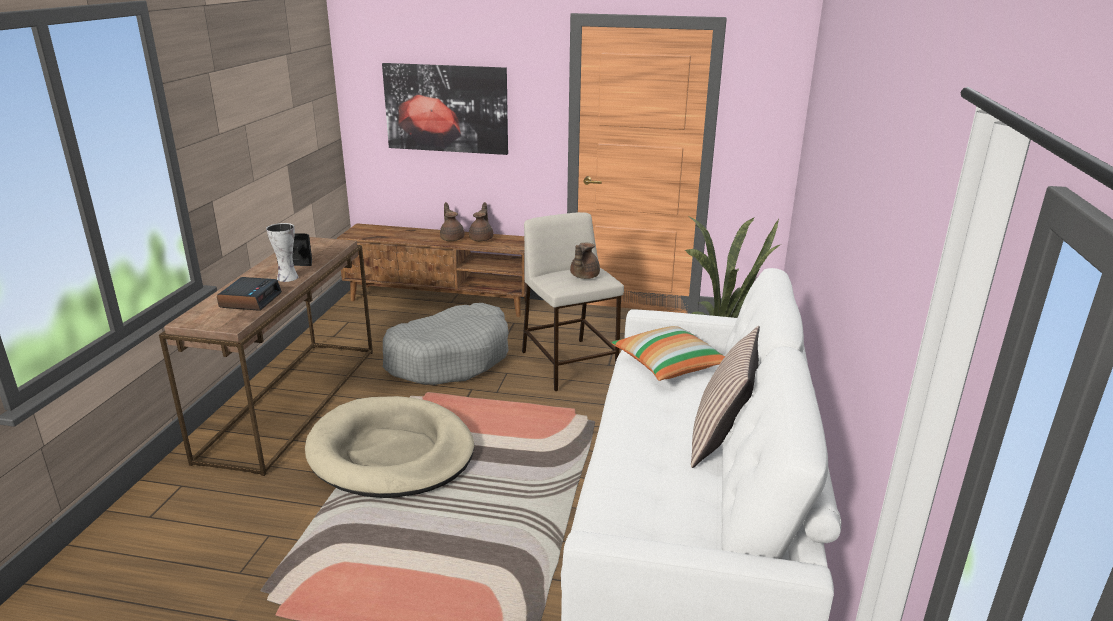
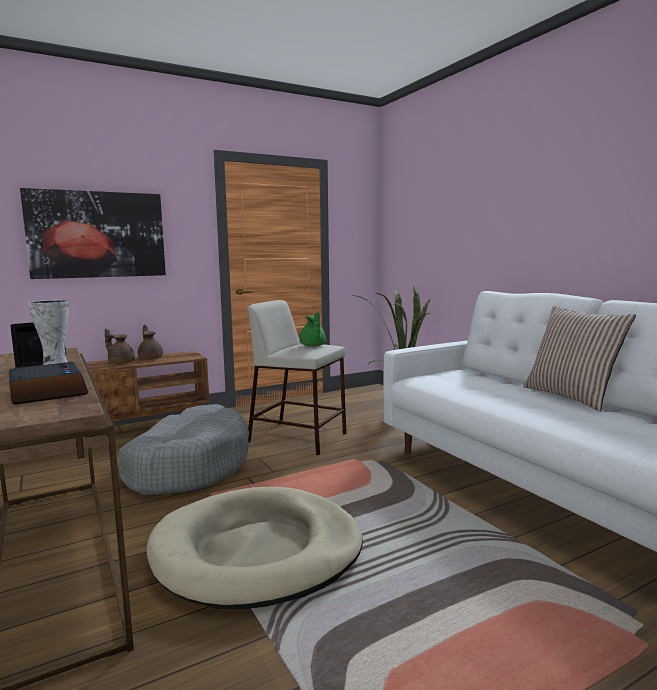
camera: 40 degrees left, 15 degrees down
brown teapot [570,242,600,279] -> green teapot [299,312,326,346]
pillow [611,326,725,381] -> none

